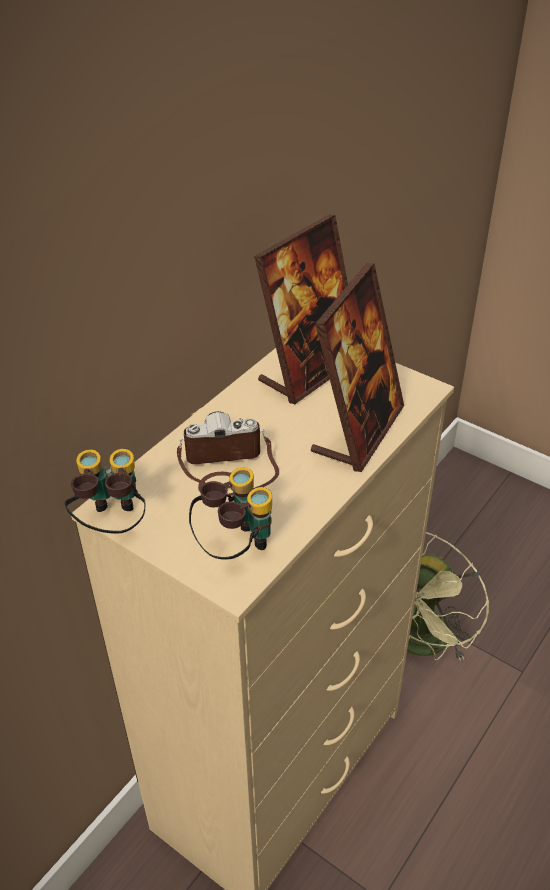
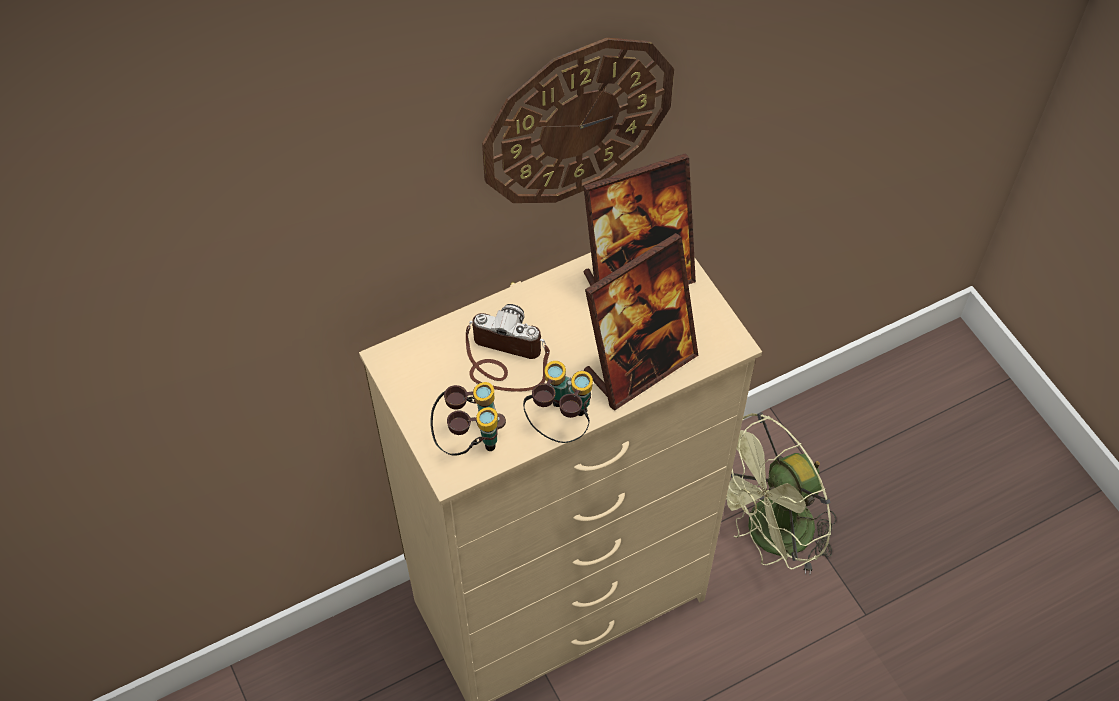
camera: 25 degrees right, 15 degrees up
binoculars [65,449,145,534] -> binoculars moved to [523,361,593,443]
none -> wall clock [482,38,674,203]

